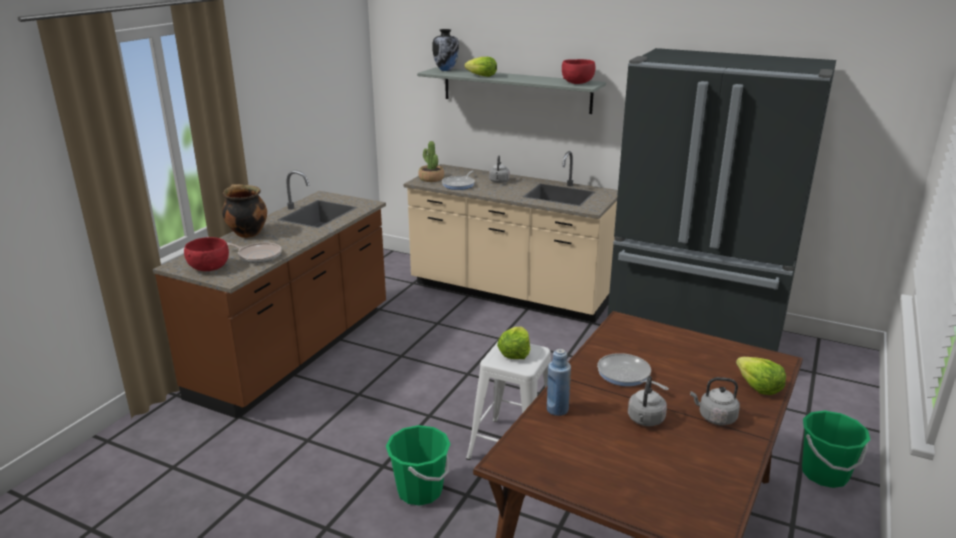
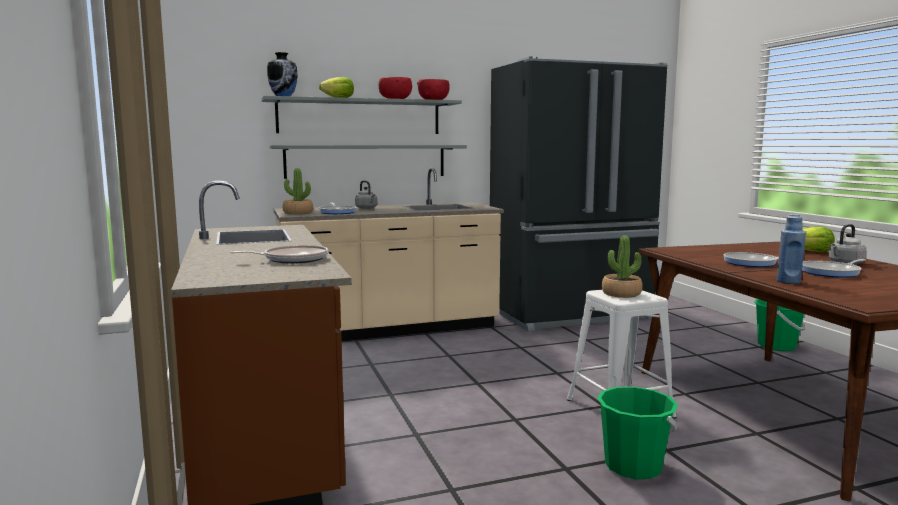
camera: 45 degrees left, 15 degrees down
red bowl [184,237,229,271] -> red bowl moved to [379,77,412,99]
cooking pot [222,184,267,238] -> none
lettuce [497,327,530,359] -> potted plant [602,235,643,298]
grey kettle [628,376,667,426] -> frying pan [802,259,866,278]
none -> grey shelf [270,145,467,179]

